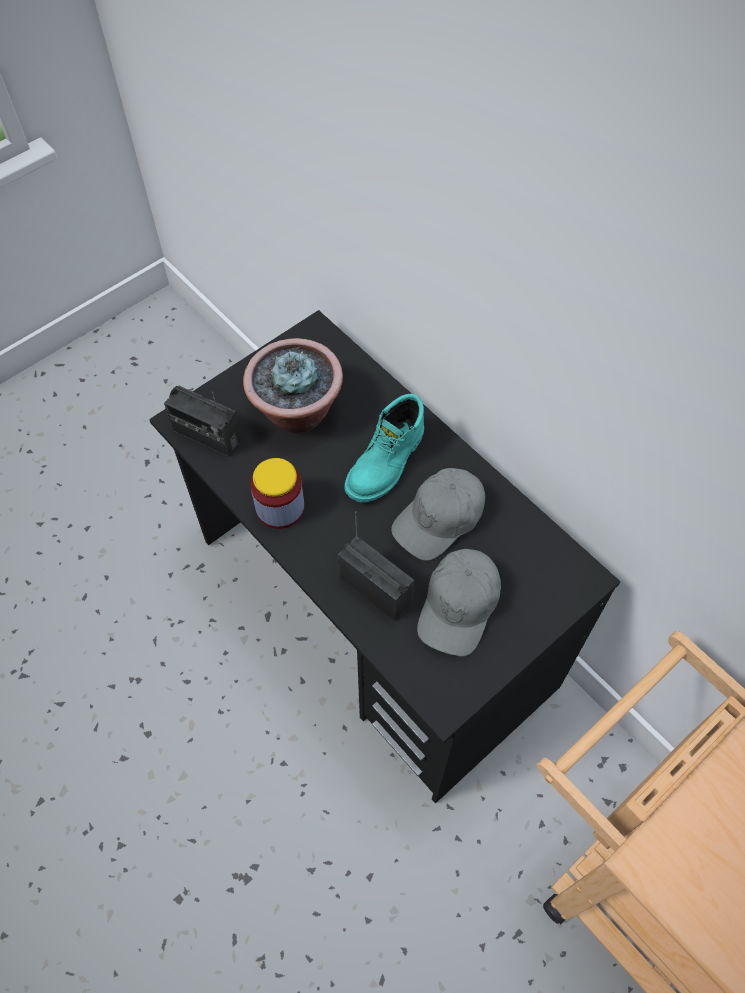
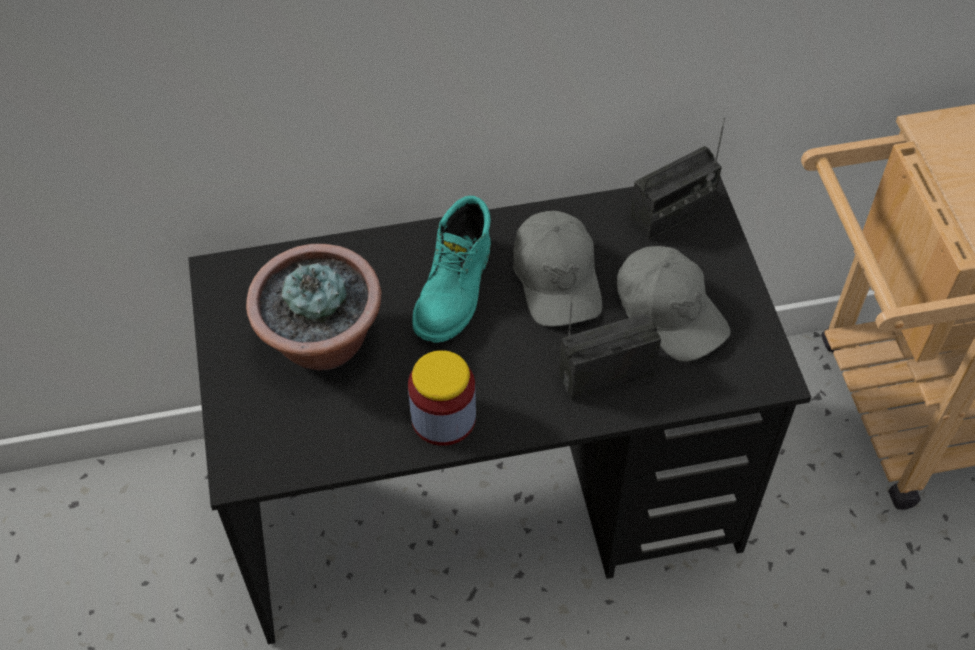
camera: 60 degrees left, 5 degrees down
radio [164,385,242,457] -> radio moved to [630,117,725,240]
turquoise boot [344,394,424,503] -> turquoise boot turned 45 degrees clockwise [412,196,491,343]

